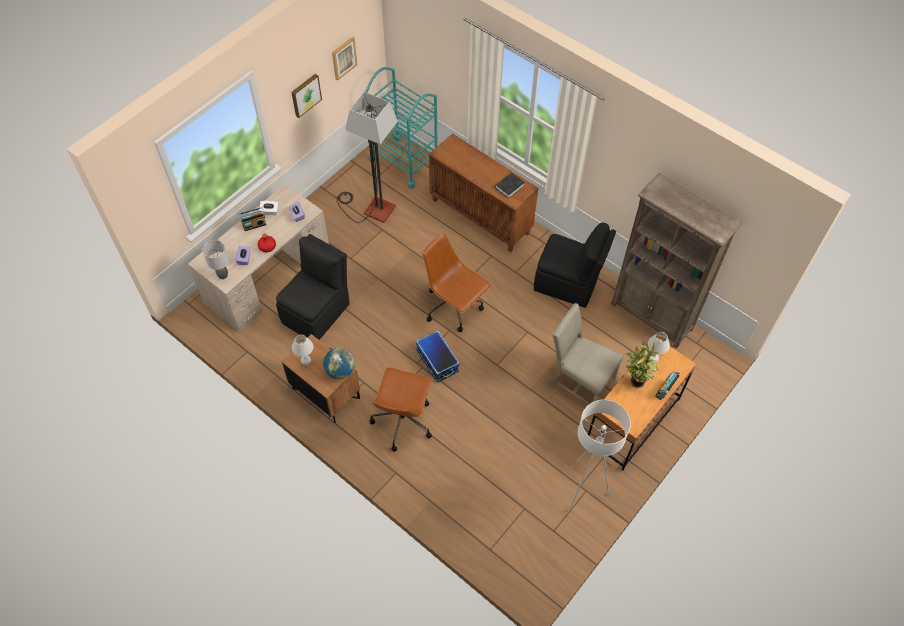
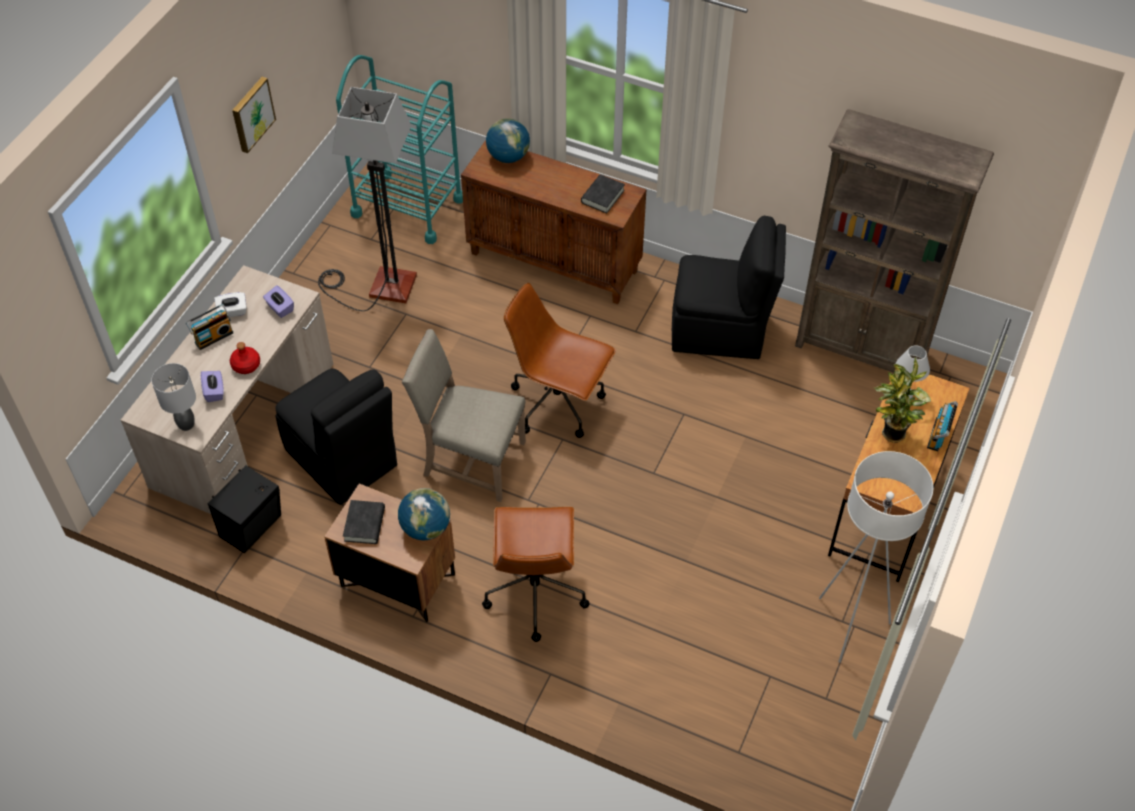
camera: 15 degrees left, 5 degrees down
black chair [276,234,350,340] -> black chair turned 120 degrees clockwise [275,368,397,505]
white table lamp [292,335,313,365] -> black book [343,500,385,544]
picture [332,37,357,81] -> none
storage box [416,330,460,383] -> none
beige chair [549,303,624,406] -> beige chair moved to [402,329,526,502]
none -> black speaker [208,465,281,553]
none -> globe [486,118,530,163]

